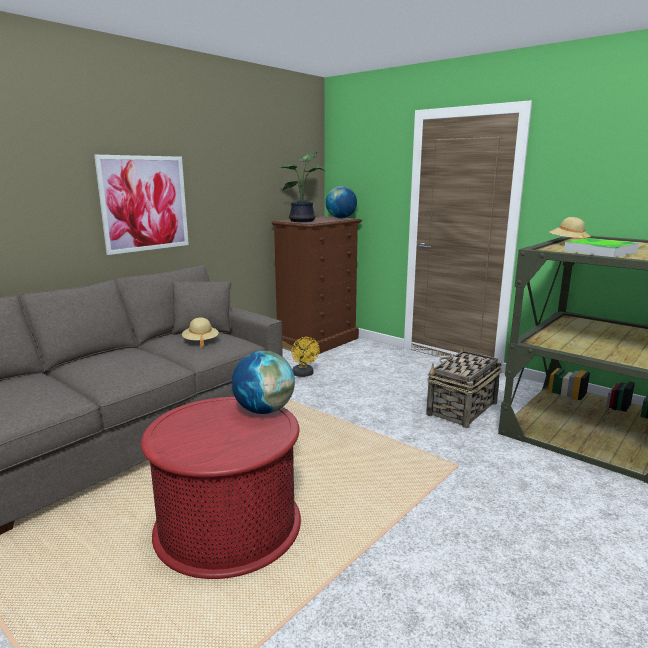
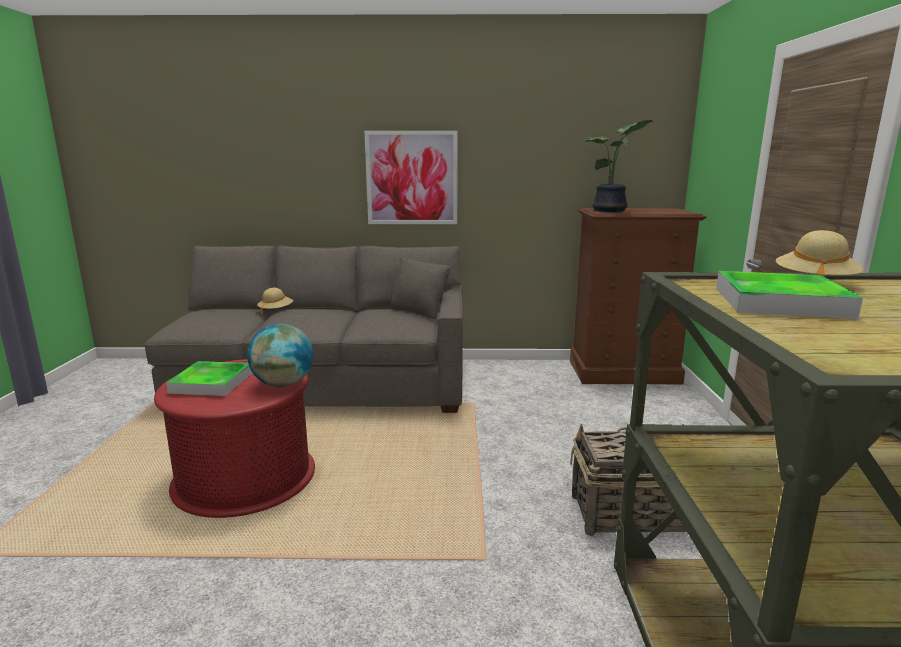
camera: 50 degrees right, 0 degrees up
beige hat [182,317,219,348] -> beige hat moved to [257,288,293,315]
yellow fan [291,337,320,377] -> none
globe [325,186,357,218] -> none
none -> tray [166,361,252,396]

